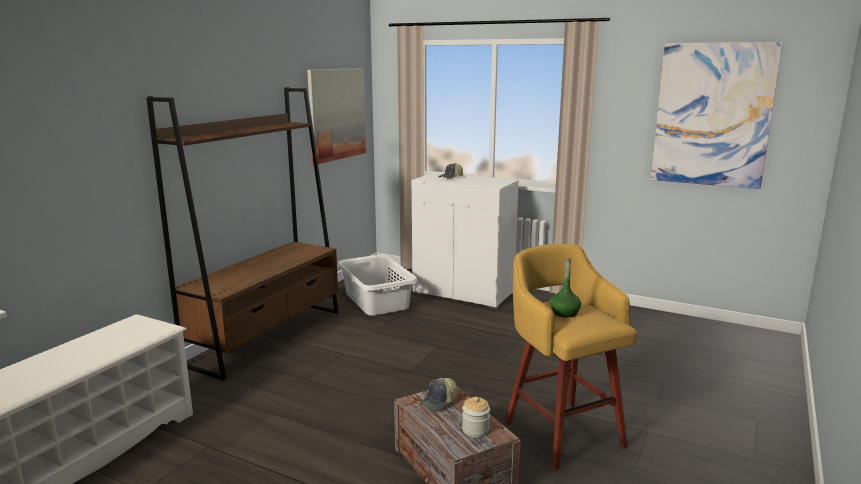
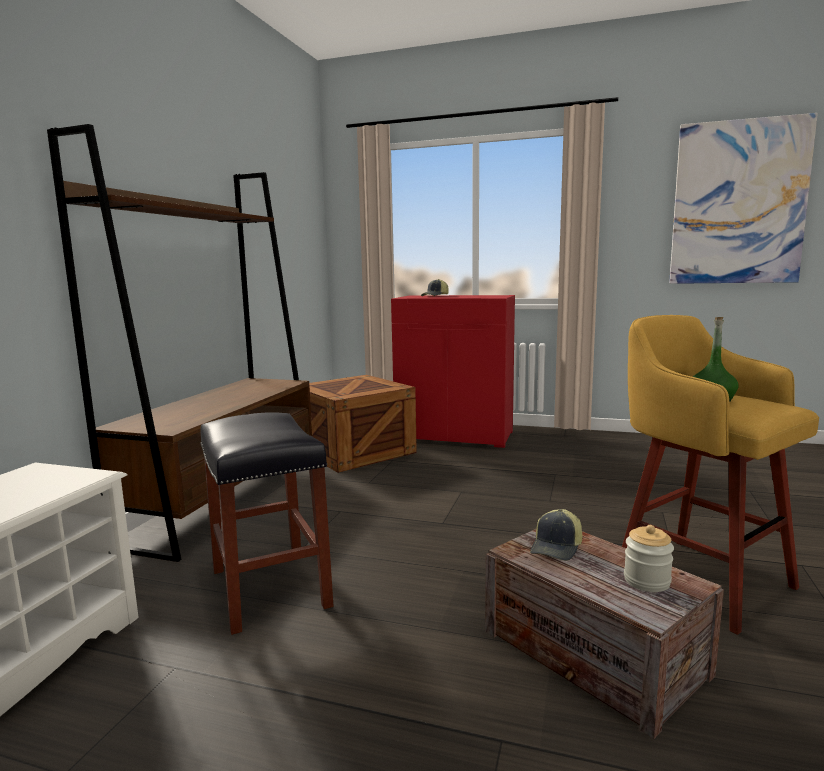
camera: 10 degrees left, 5 degrees down
picture [307,68,366,165] -> none
white laundry basket [337,255,418,316] -> crate [309,375,417,473]
white cabinet [412,172,519,309] -> red cabinet [391,295,515,448]
none -> black stool [200,413,333,635]

